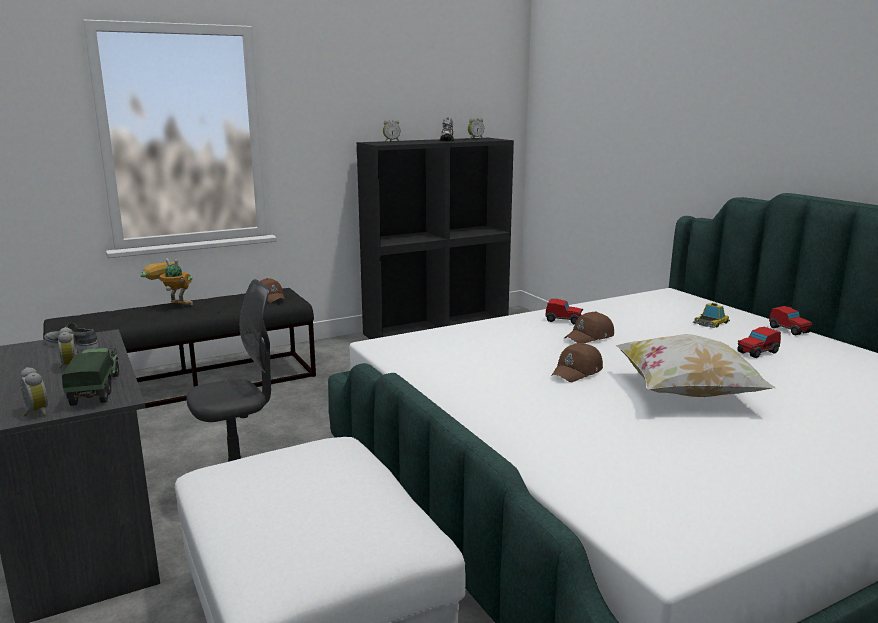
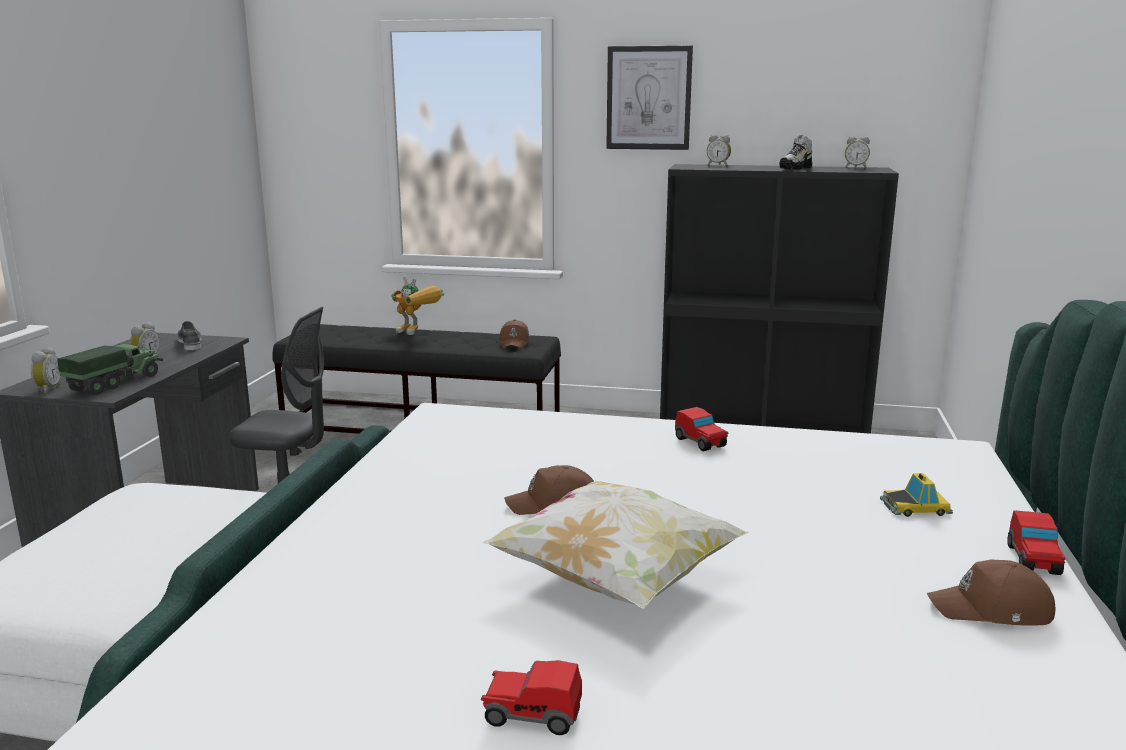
camera: 40 degrees right, 0 degrees up
toy robot [140,258,193,305] -> toy robot turned 150 degrees clockwise [391,277,444,335]
brown cap [564,312,614,343] -> brown cap moved to [927,560,1055,626]
toy car [737,327,781,358] -> toy car moved to [481,660,582,735]
none -> picture [606,45,693,150]

